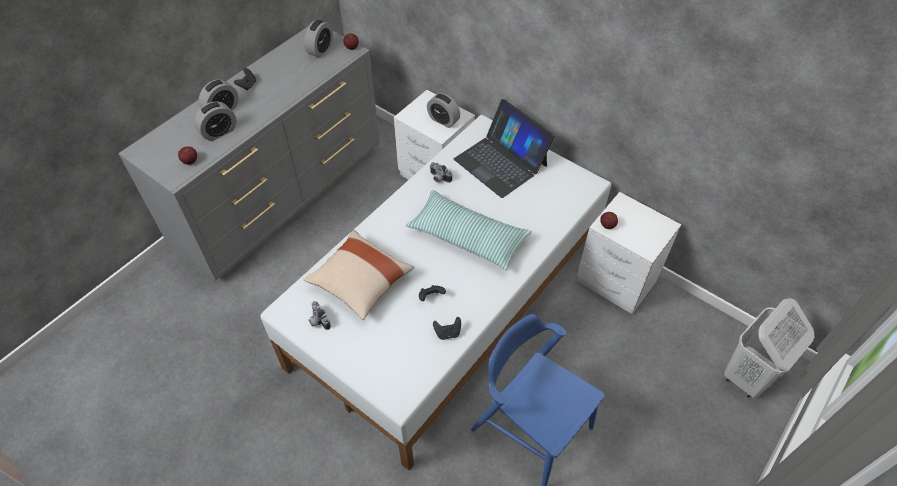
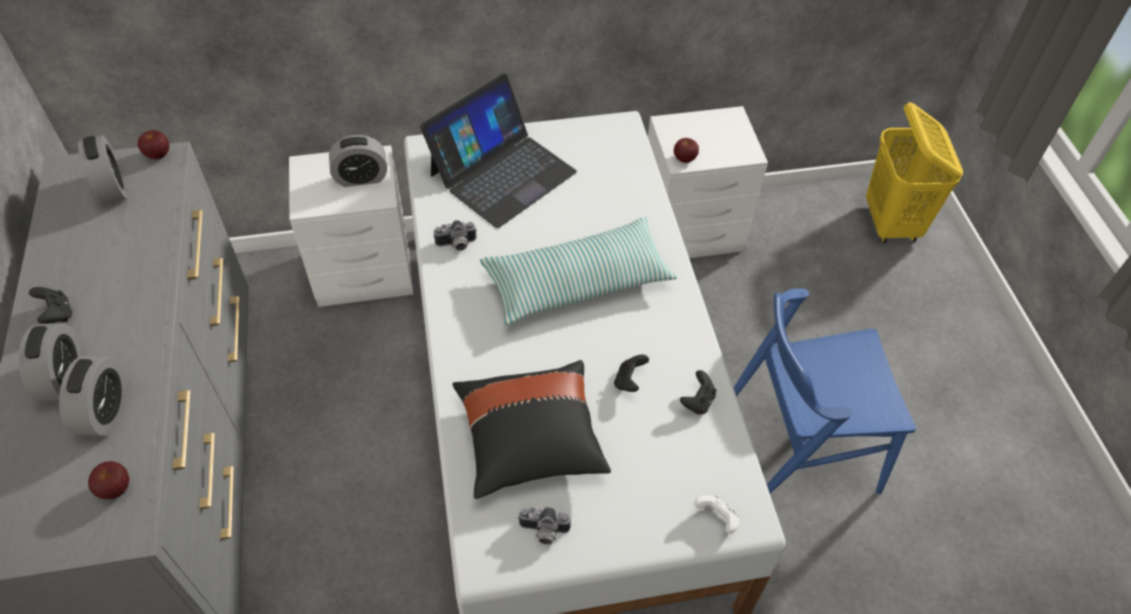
camera: 50 degrees left, 0 degrees up
beige pillow [303,230,414,320] -> black pillow [452,360,611,499]
laptop [454,99,555,198] -> laptop turned 45 degrees counterclockwise [420,74,577,228]
white laundry basket [724,298,814,398] -> yellow laundry basket [866,102,963,243]
none -> white game controller [694,494,740,534]

